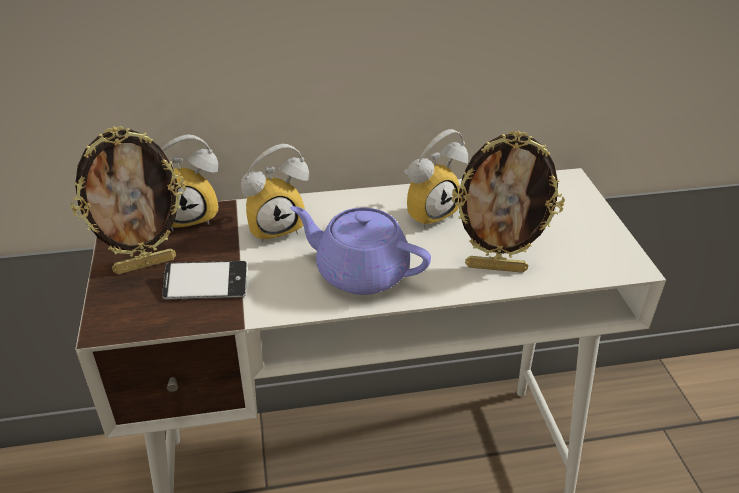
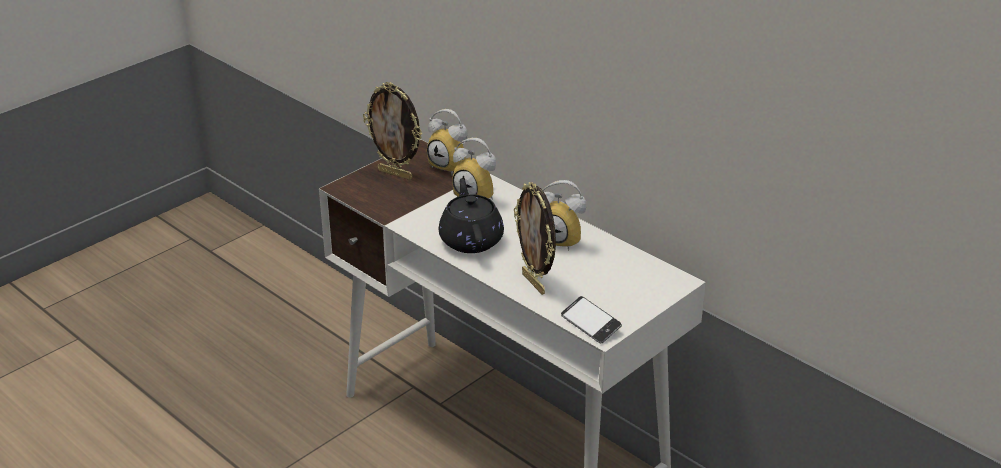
camera: 55 degrees right, 5 degrees down
phone [162,261,247,300] -> phone moved to [561,296,622,344]
purple teapot [291,206,431,295] -> black teapot [439,178,504,253]

